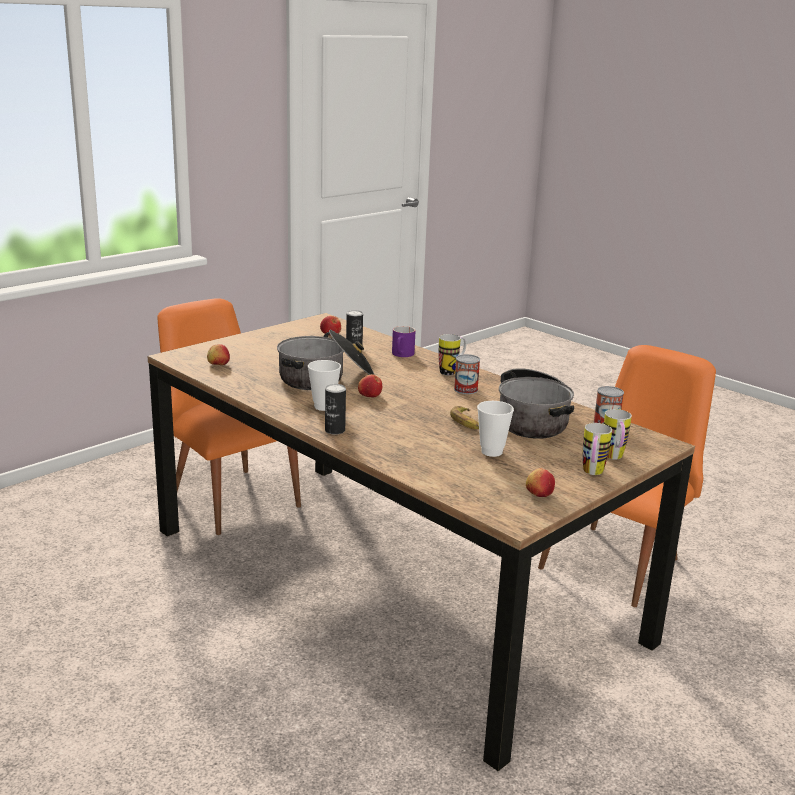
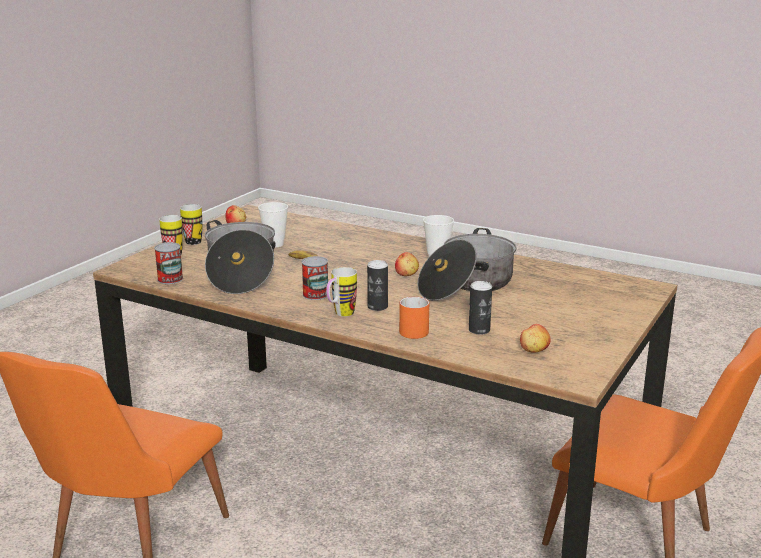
camera: 165 degrees right, 0 degrees up
apple [207,344,230,365] -> none
can [325,384,346,435] -> can moved to [367,260,388,311]
purple mug [392,326,416,357] -> orange mug [399,296,429,339]

